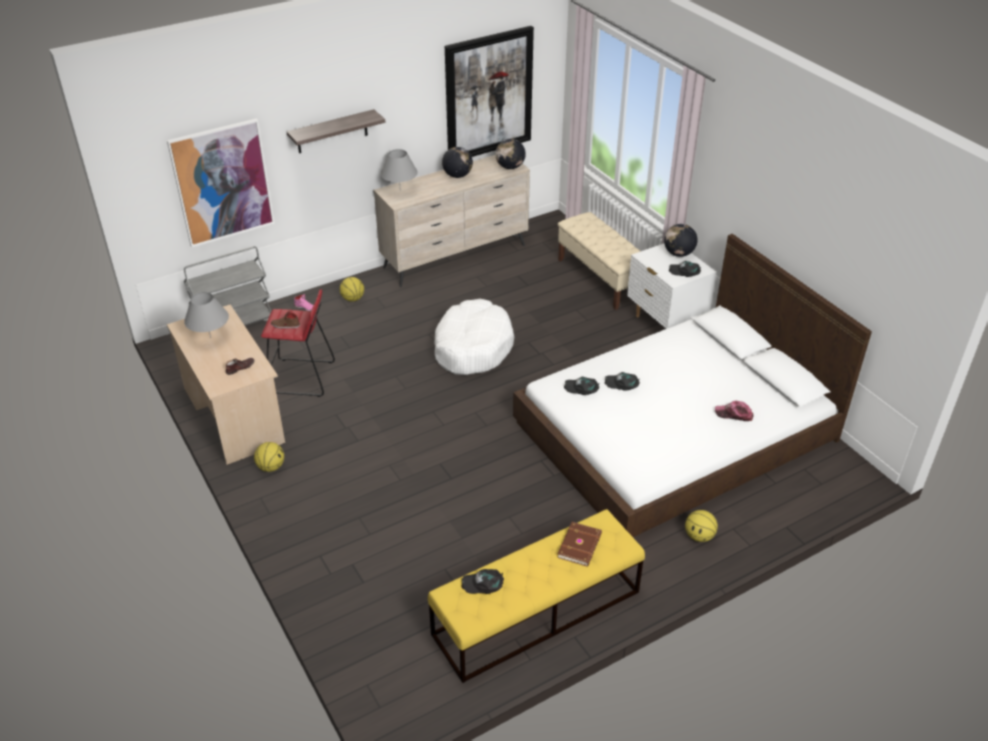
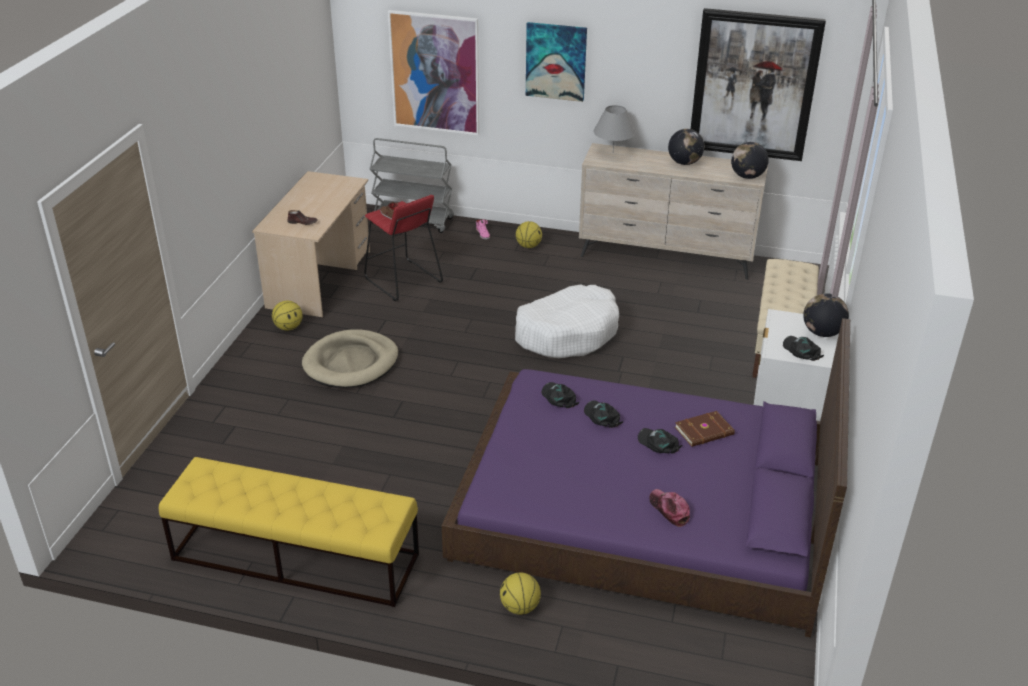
camera: 45 degrees right, 5 degrees down
grey table lamp [184,292,229,338] -> none
shelf [286,109,385,153] -> picture [526,22,587,102]
black cap [462,569,504,594] -> black cap moved to [638,428,683,453]
white bed [513,234,872,537] -> purple bed [442,318,850,637]
brown book [557,522,602,567] -> brown book moved to [675,411,735,447]
none -> beige dog bed [302,329,398,388]

